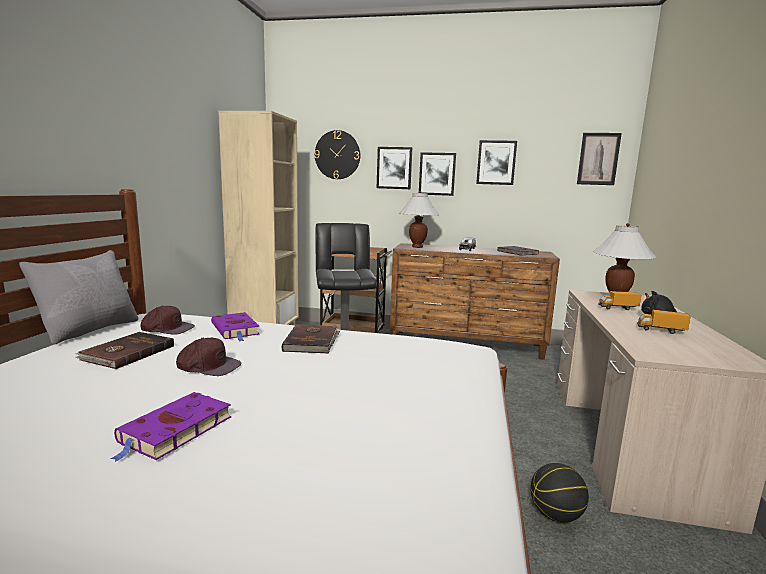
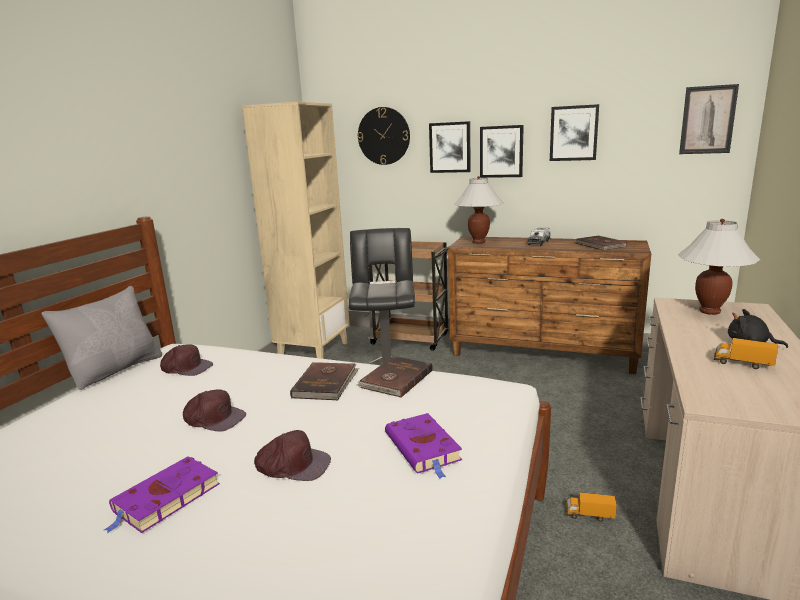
camera: 10 degrees right, 5 degrees up
brown book [75,332,174,369] -> brown book moved to [357,356,433,398]
purple book [211,312,259,342] -> purple book moved to [385,413,462,479]
basketball [530,463,589,523] -> none
toy truck [598,291,641,310] -> toy truck moved to [565,492,617,522]
none -> brown cap [254,430,331,481]

